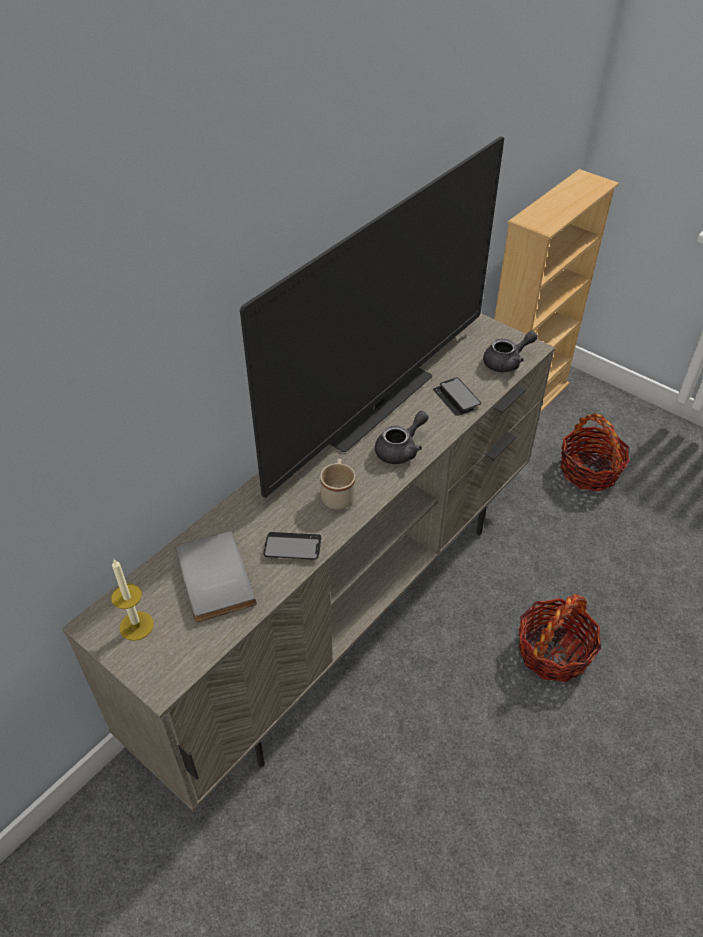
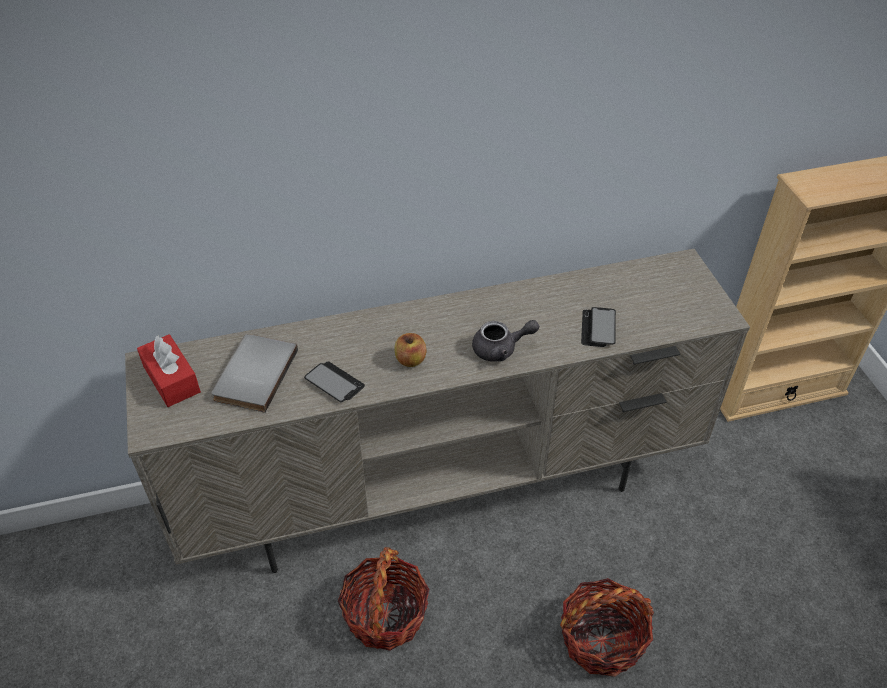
camera: 35 degrees right, 0 degrees up
candle [111,559,154,641] -> red tissue box [137,334,201,407]
television [240,136,504,498] -> none
beige mug [320,459,356,510] -> apple [394,333,426,367]
grey teapot [483,331,538,372] -> none
basket [560,413,629,492] -> basket moved to [338,547,430,651]

